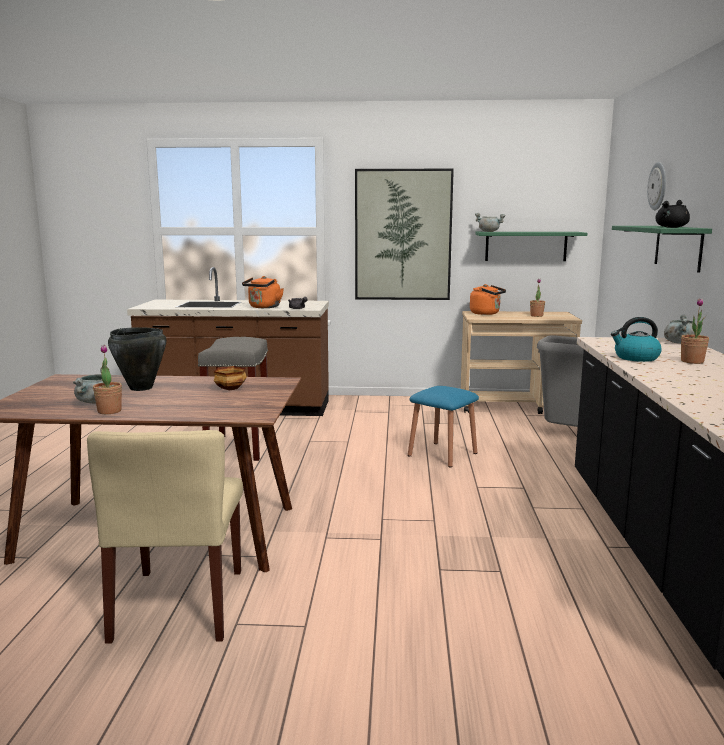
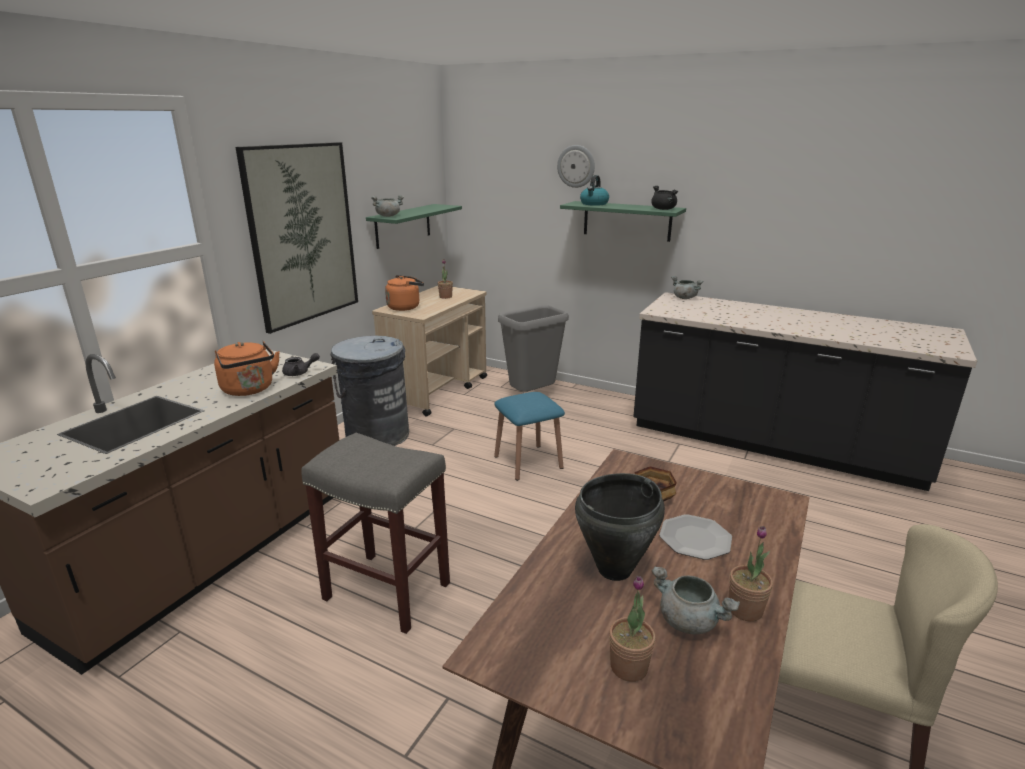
camera: 65 degrees left, 10 degrees up
kettle [611,317,662,362] -> kettle moved to [580,175,609,206]
potted plant [681,298,709,364] -> potted plant moved to [609,576,656,682]
none -> grey trash can [331,336,409,446]
none -> plate [659,514,732,560]

